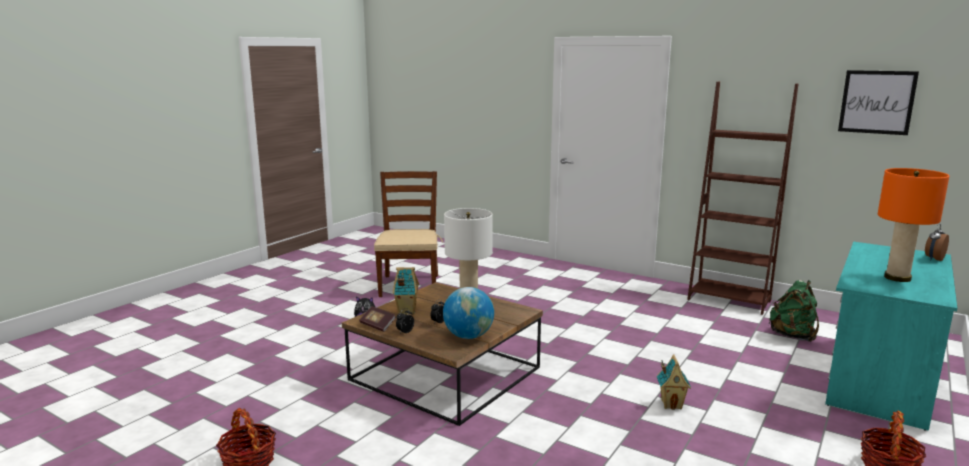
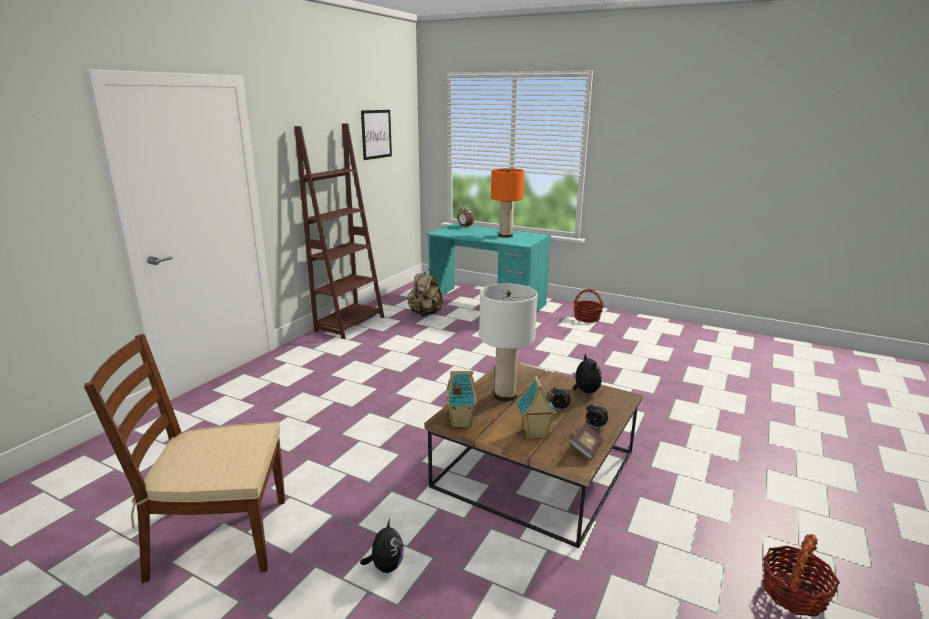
camera: 95 degrees left, 5 degrees up
globe [443,287,494,339] -> plush toy [572,353,602,393]
toy house [656,354,691,410] -> toy house moved to [447,371,477,427]
green backpack [768,280,819,342] -> beige backpack [407,269,443,316]

